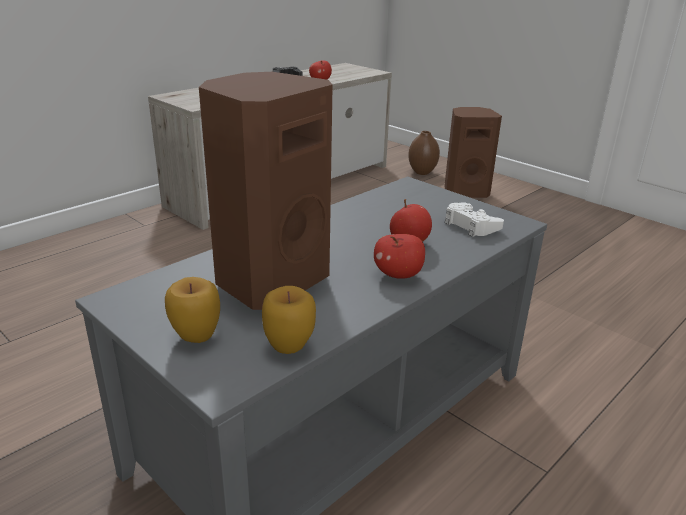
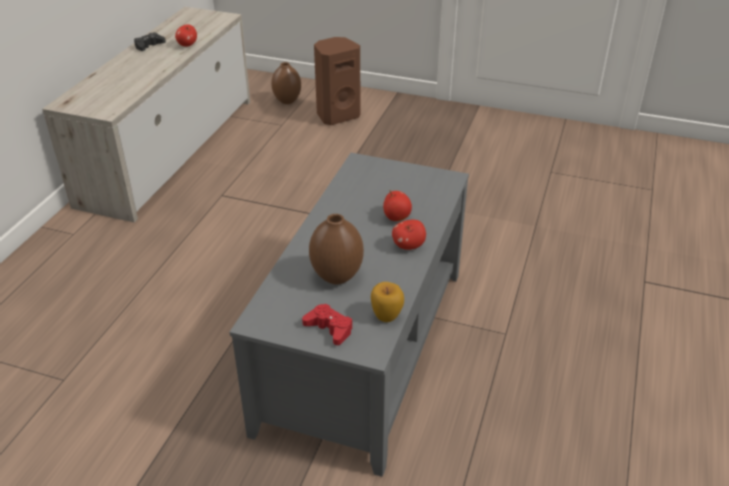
camera: 25 degrees left, 10 degrees up
apple [165,277,220,343] -> red game controller [302,304,353,345]
brown speaker [199,72,333,310] -> brown vase [309,214,364,285]
white game controller [445,202,504,237] -> none

